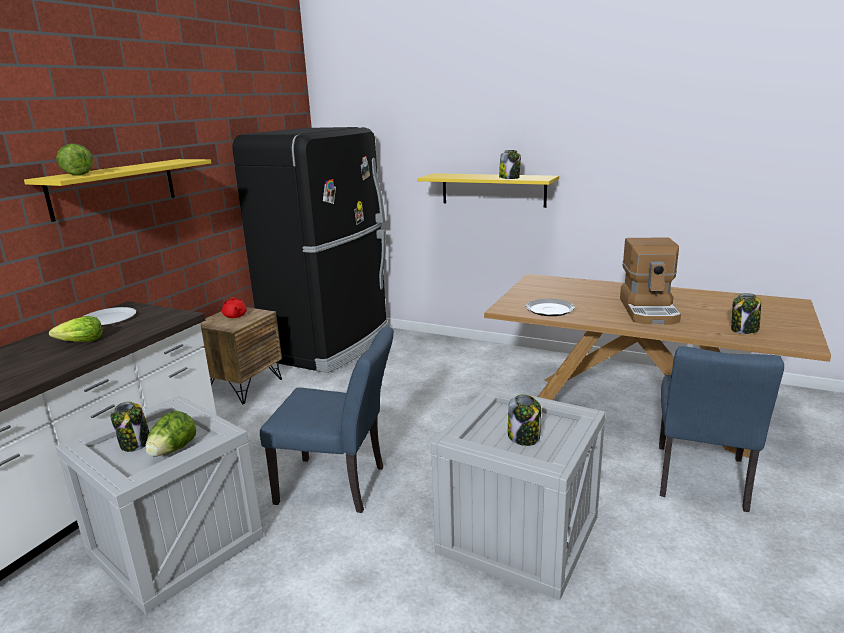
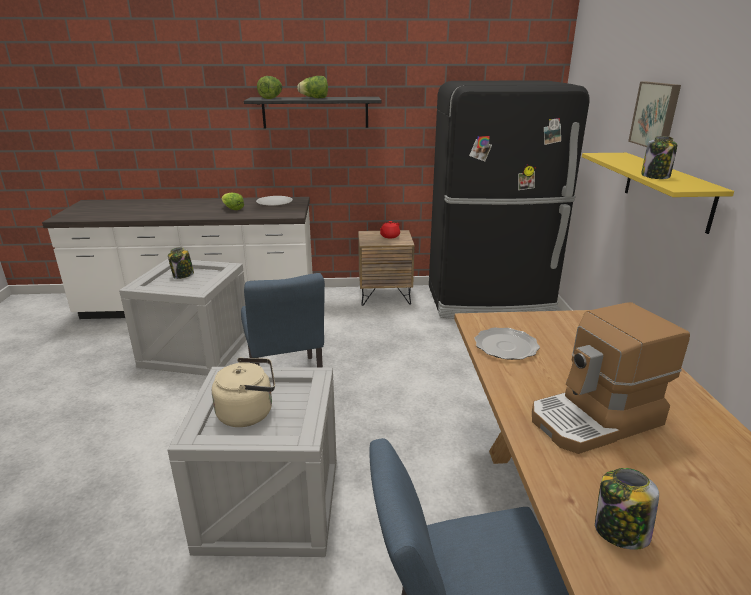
camera: 60 degrees right, 5 degrees up
yellow shelf [24,159,211,222] -> black shelf [244,97,381,129]
lettuce [145,411,196,457] -> lettuce moved to [297,76,328,98]
jar [508,394,541,446] -> beige kettle [212,357,275,427]
none -> picture [628,82,681,147]

